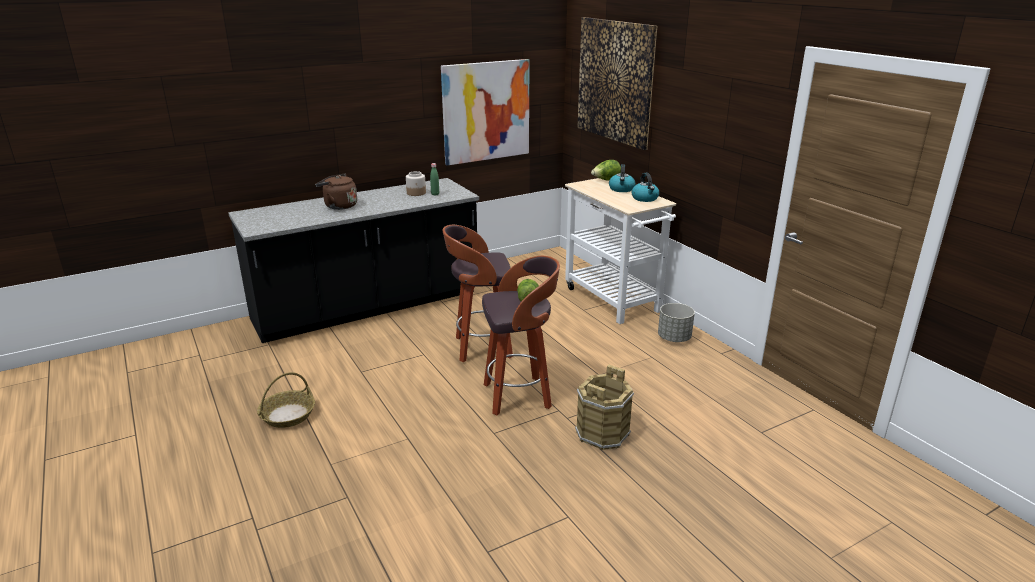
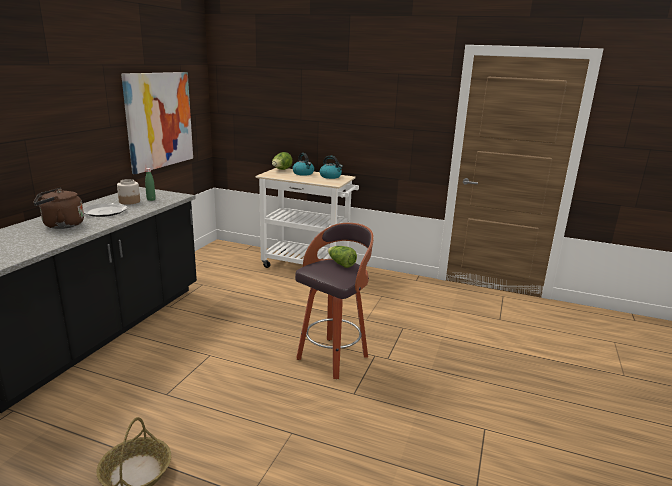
camera: 40 degrees left, 5 degrees down
stool [442,225,513,362] -> none
brown bucket [575,365,634,450] -> none
picture [577,17,657,150] -> none
grey planter [658,303,695,342] -> none
none -> plate [83,203,127,217]

